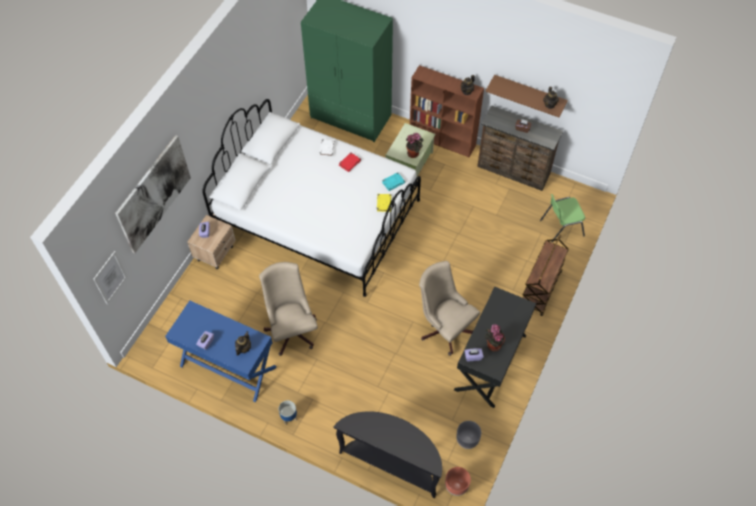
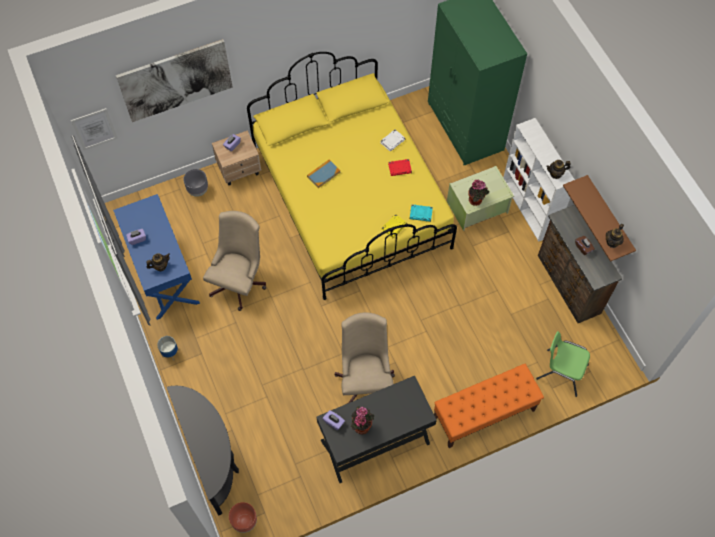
camera: 40 degrees right, 5 degrees up
white bed [202,99,421,297] -> yellow bed [247,52,457,300]
brown bookcase [410,65,484,157] -> white bookcase [503,118,575,242]
grey planter [456,421,481,449] -> grey planter moved to [183,169,208,197]
brown cart [523,234,569,316] -> orange bench [434,364,544,448]
none -> book [307,159,340,188]

